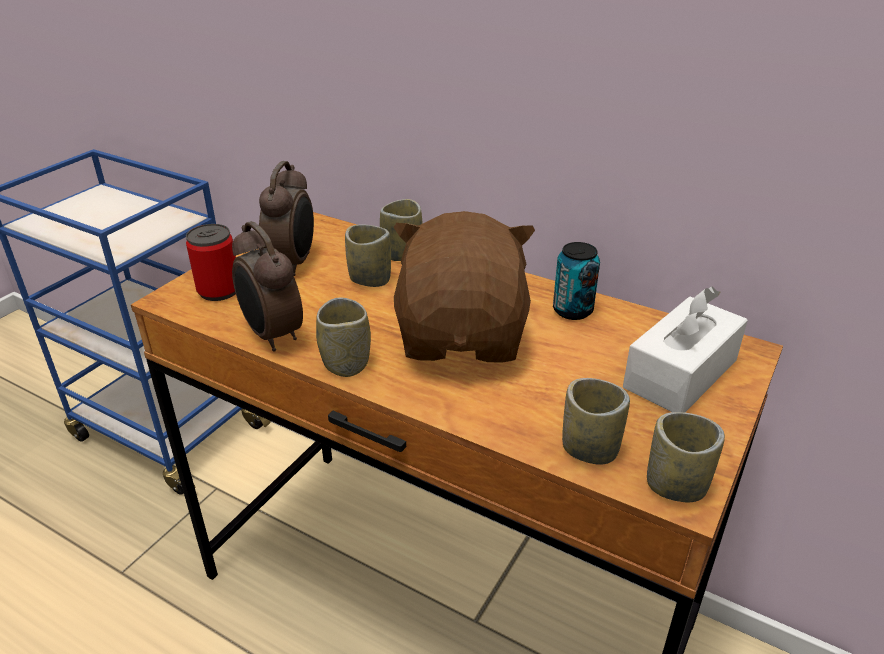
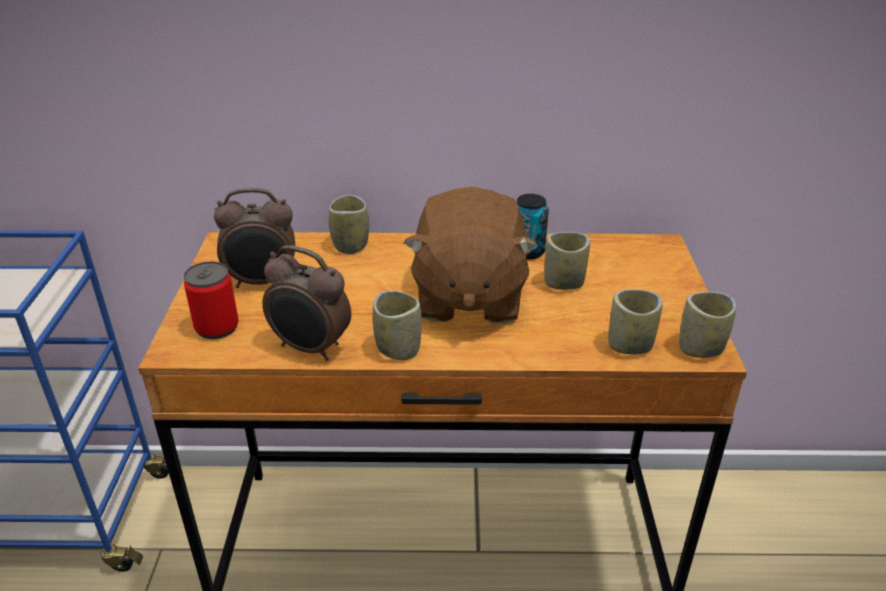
camera: 30 degrees left, 0 degrees up
alarm clock [259,161,314,276] -> alarm clock turned 105 degrees clockwise [214,188,295,288]
cup [345,225,391,287] -> cup moved to [544,232,590,290]
brown plush toy [394,211,535,363] -> brown plush toy turned 150 degrees counterclockwise [404,187,538,323]
white tissue box [623,286,748,412] -> none

